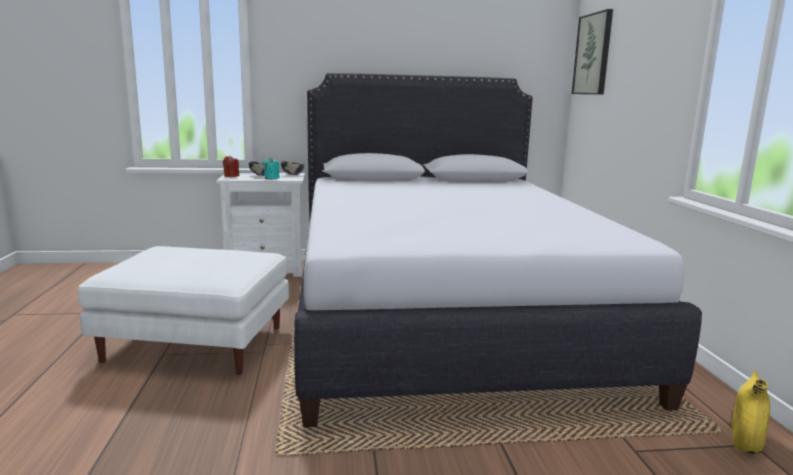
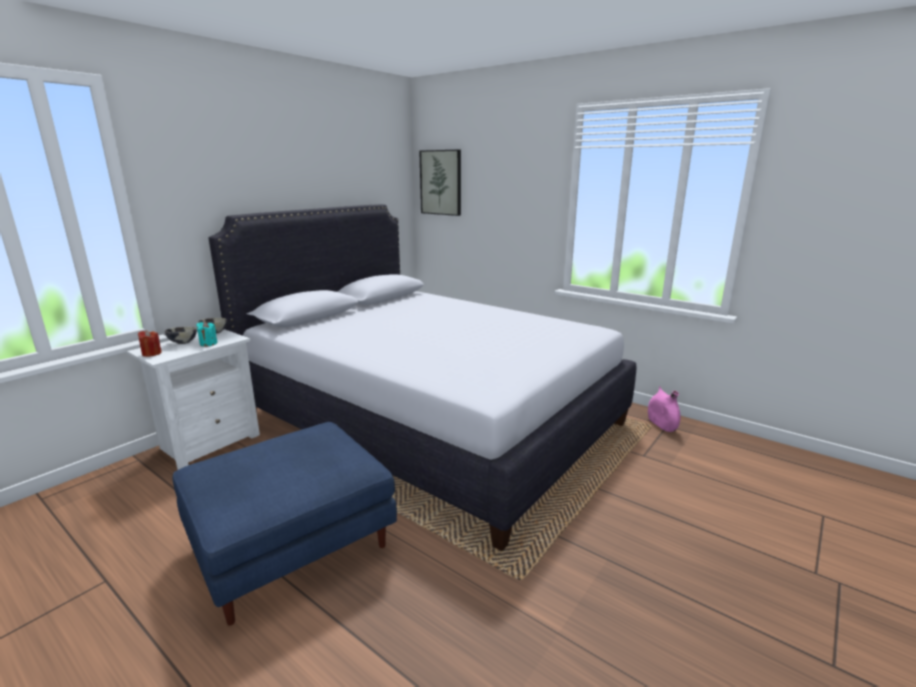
camera: 45 degrees left, 5 degrees up
white ottoman [78,246,289,375] -> blue ottoman [172,422,397,626]
yellow vase [732,370,770,454] -> pink vase [648,386,680,432]

